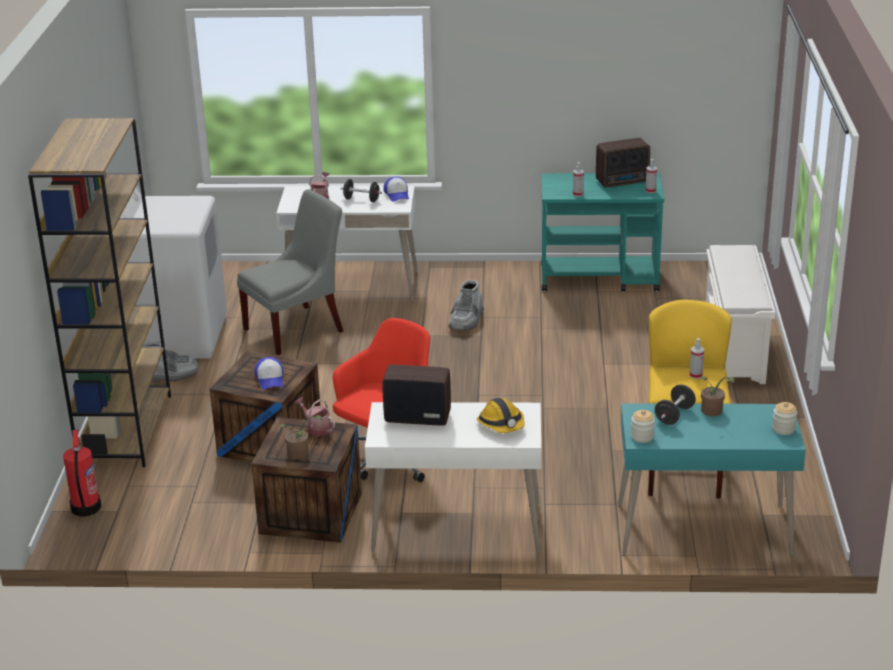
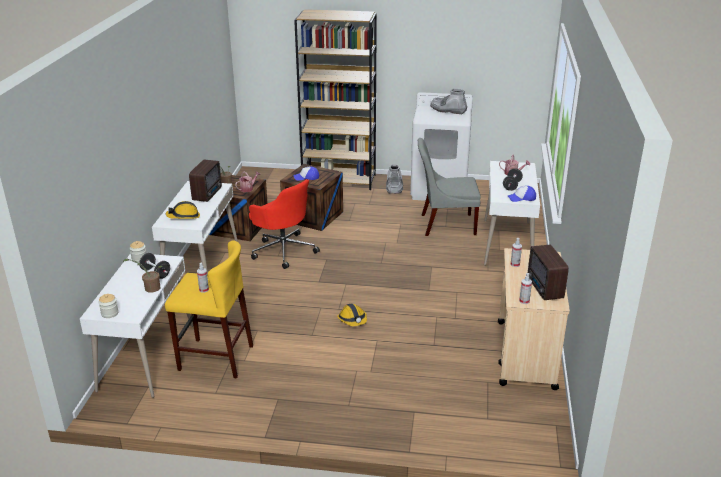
camera: 95 degrees right, 0 degrees up
fire extinguisher [63,430,101,516] -> none
grey chair [237,189,343,355] -> grey chair turned 120 degrees clockwise [418,138,481,236]
grey boot [448,280,484,330] -> grey boot moved to [430,89,467,114]
turquoise cart [541,173,664,291] -> beige cart [498,248,570,390]
turquoise desk [618,404,806,556] -> white desk [80,253,193,398]
white shoe rack [706,245,775,384] -> none
none -> hard hat [337,304,367,326]

